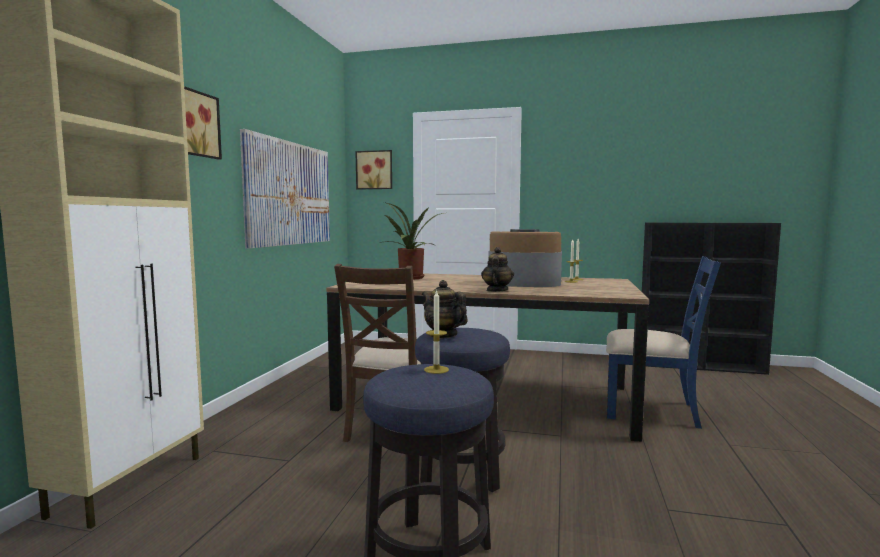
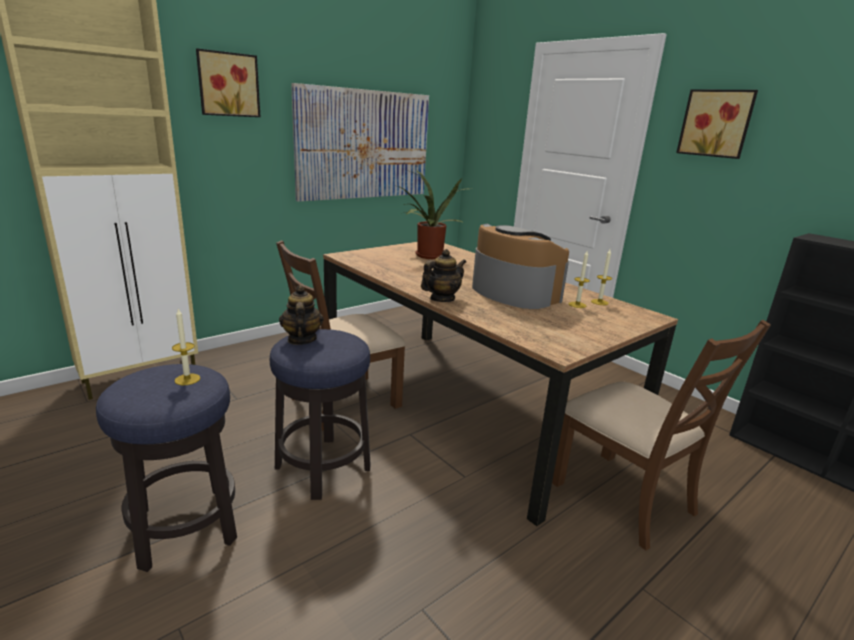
camera: 35 degrees right, 15 degrees up
picture [355,150,392,190] -> picture moved to [676,89,758,159]
blue chair [606,256,721,429] -> brown chair [552,320,771,550]

